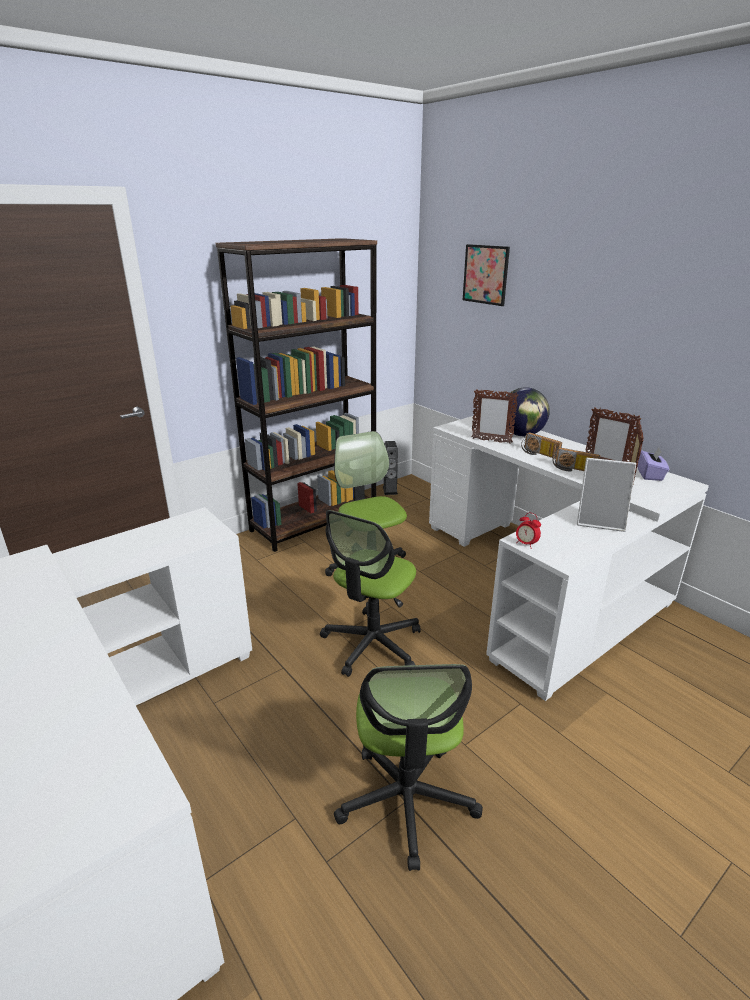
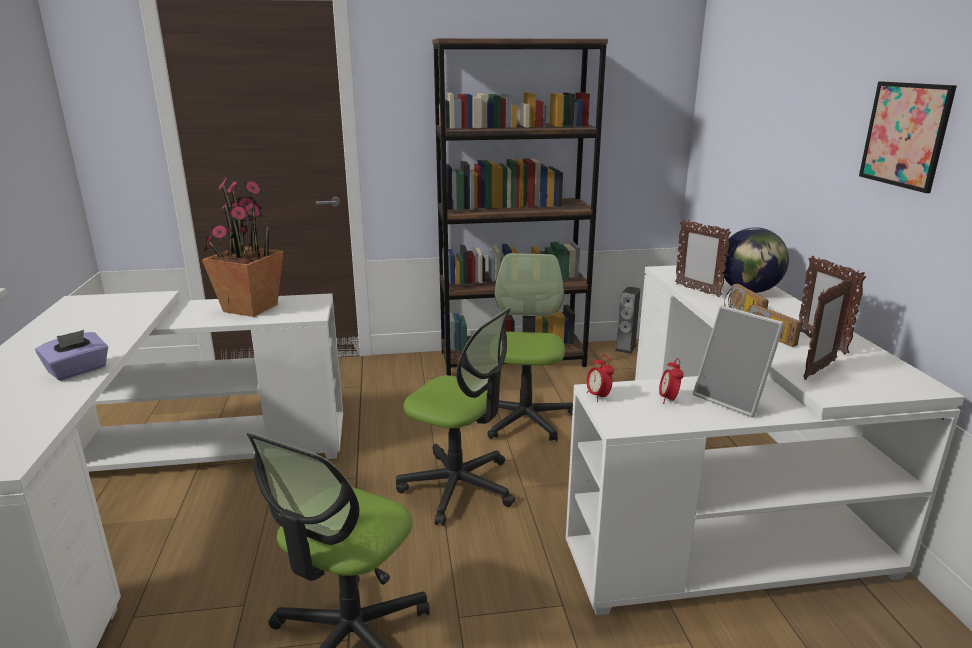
camera: 30 degrees right, 5 degrees down
office chair [320,510,421,677] -> office chair turned 120 degrees counterclockwise [396,308,515,526]
picture [463,244,510,306] -> picture moved to [859,82,957,193]
purple tissue box [638,447,669,481] -> purple tissue box moved to [35,330,108,381]
none -> potted plant [202,177,283,317]
none -> alarm clock [659,358,684,404]

